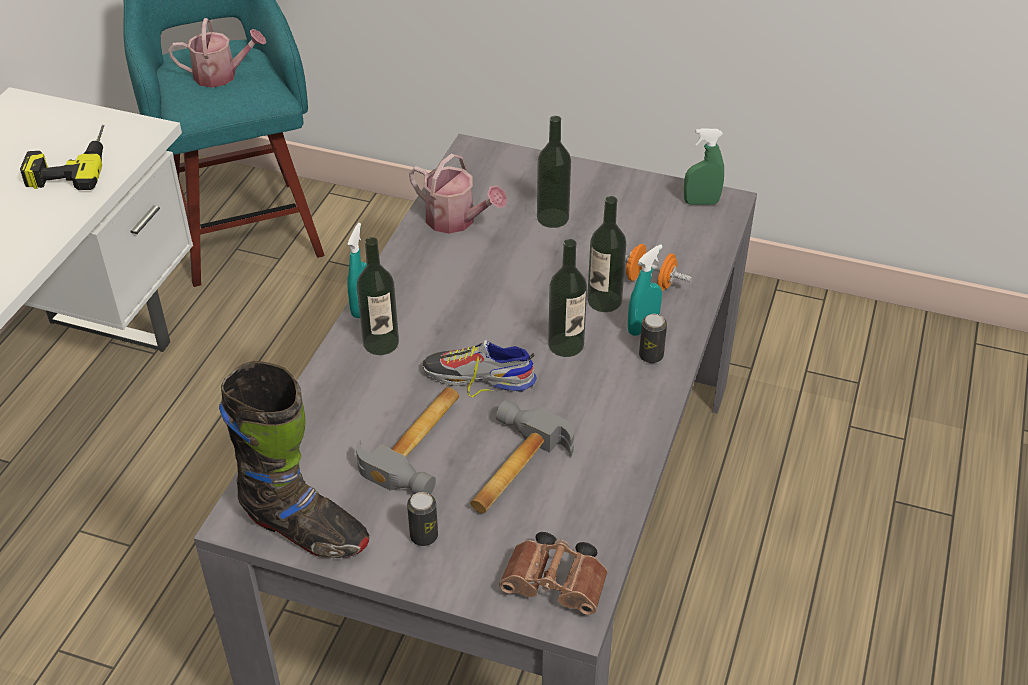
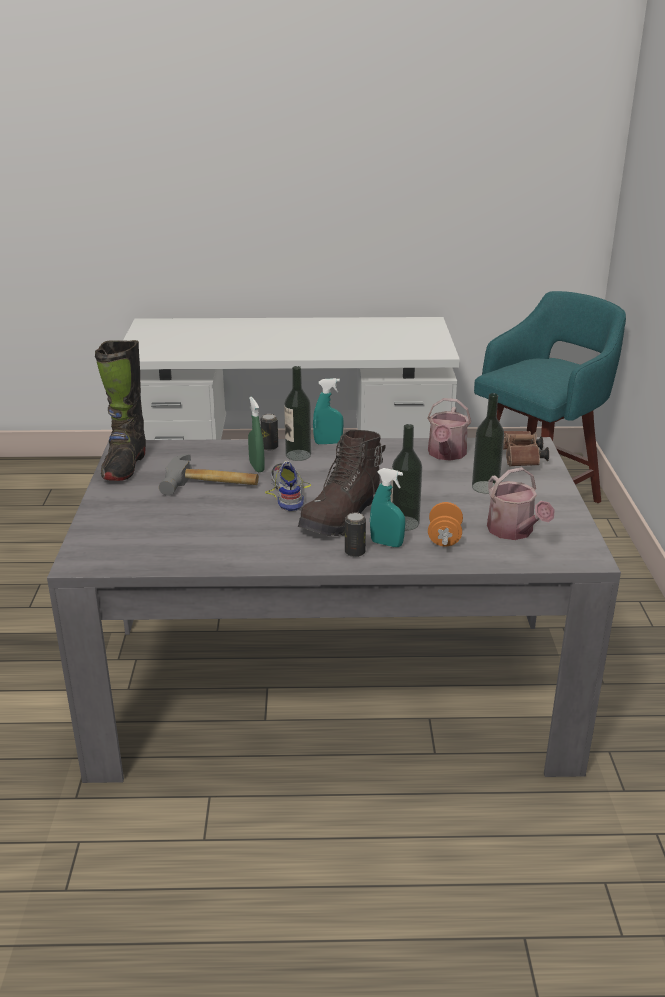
camera: 70 degrees right, 15 degrees down
power drill [20,125,104,190] -> none
watering can [168,18,266,88] -> watering can moved to [487,467,555,540]
can [407,492,438,546] -> can moved to [260,414,278,450]
hammer [470,400,574,514] -> none
brown binoculars [499,532,608,615] -> brown binoculars moved to [503,431,549,467]
bottle [548,239,587,357] -> brown boot [298,430,386,536]
green spray bottle [684,129,724,205] -> green spray bottle moved to [248,397,265,473]

